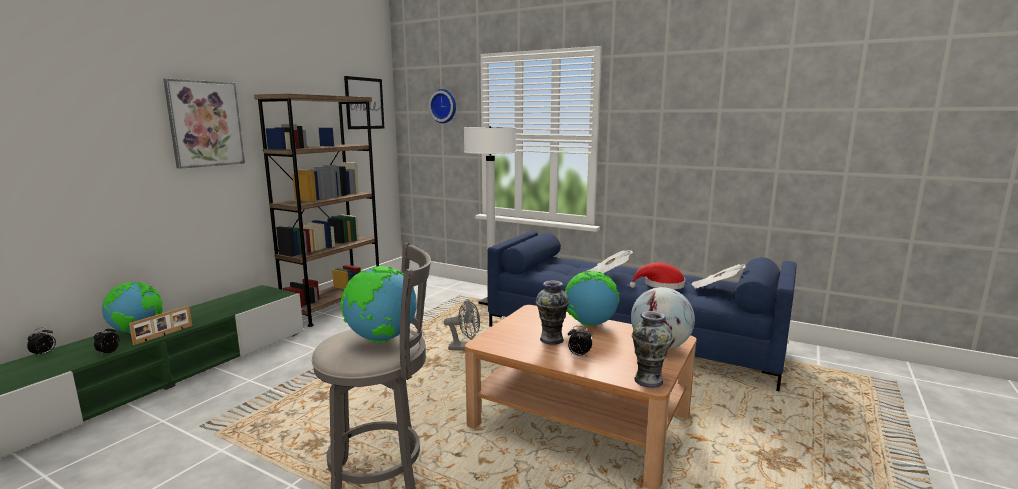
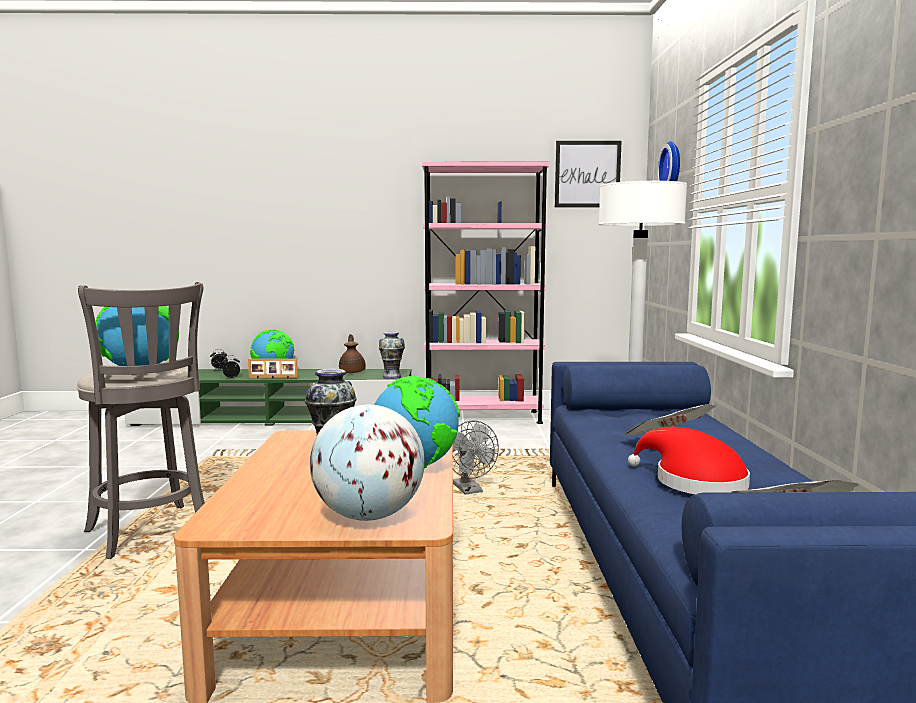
camera: 60 degrees right, 5 degrees down
picture [163,79,245,169] -> none
brown bookcase [254,94,379,327] -> pink bookcase [422,161,549,424]
alarm clock [568,326,592,357] -> none
vase [632,311,673,388] -> vase moved to [379,332,405,379]
none -> brown teapot [339,334,366,373]

